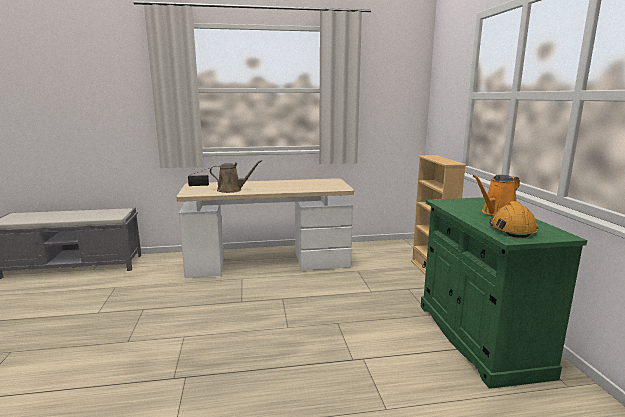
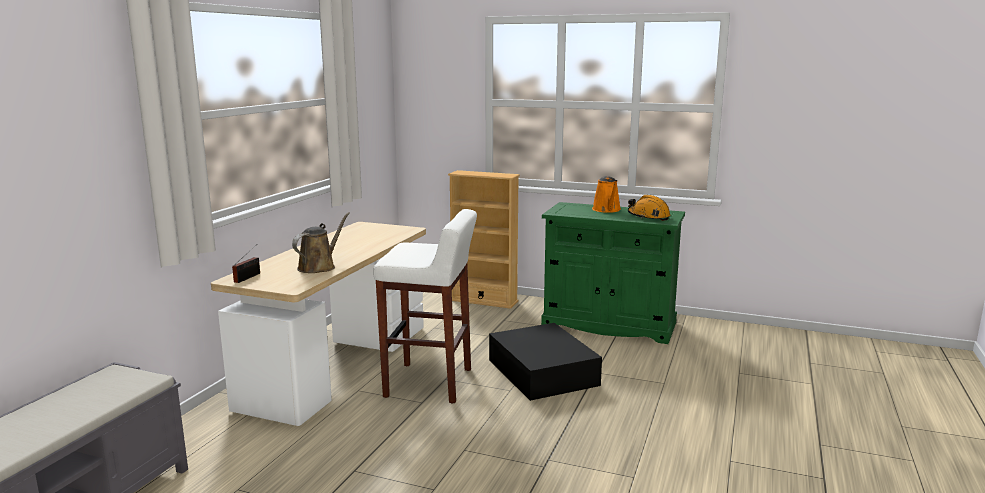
camera: 60 degrees left, 0 degrees up
none -> white stool [373,209,477,403]
none -> black storage box [489,323,602,401]

